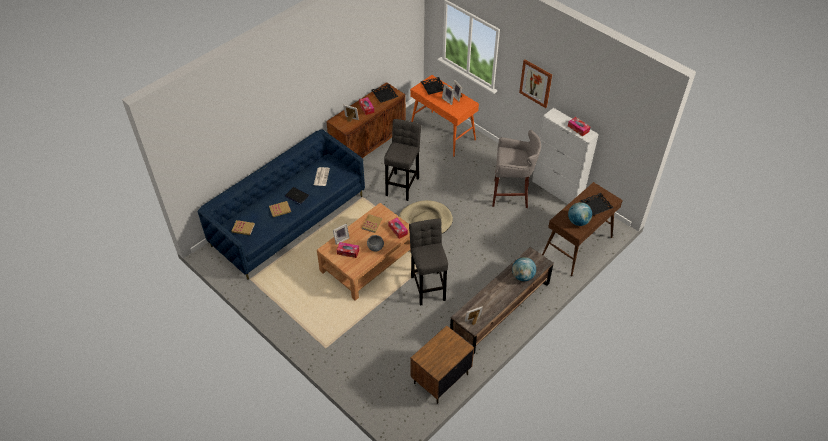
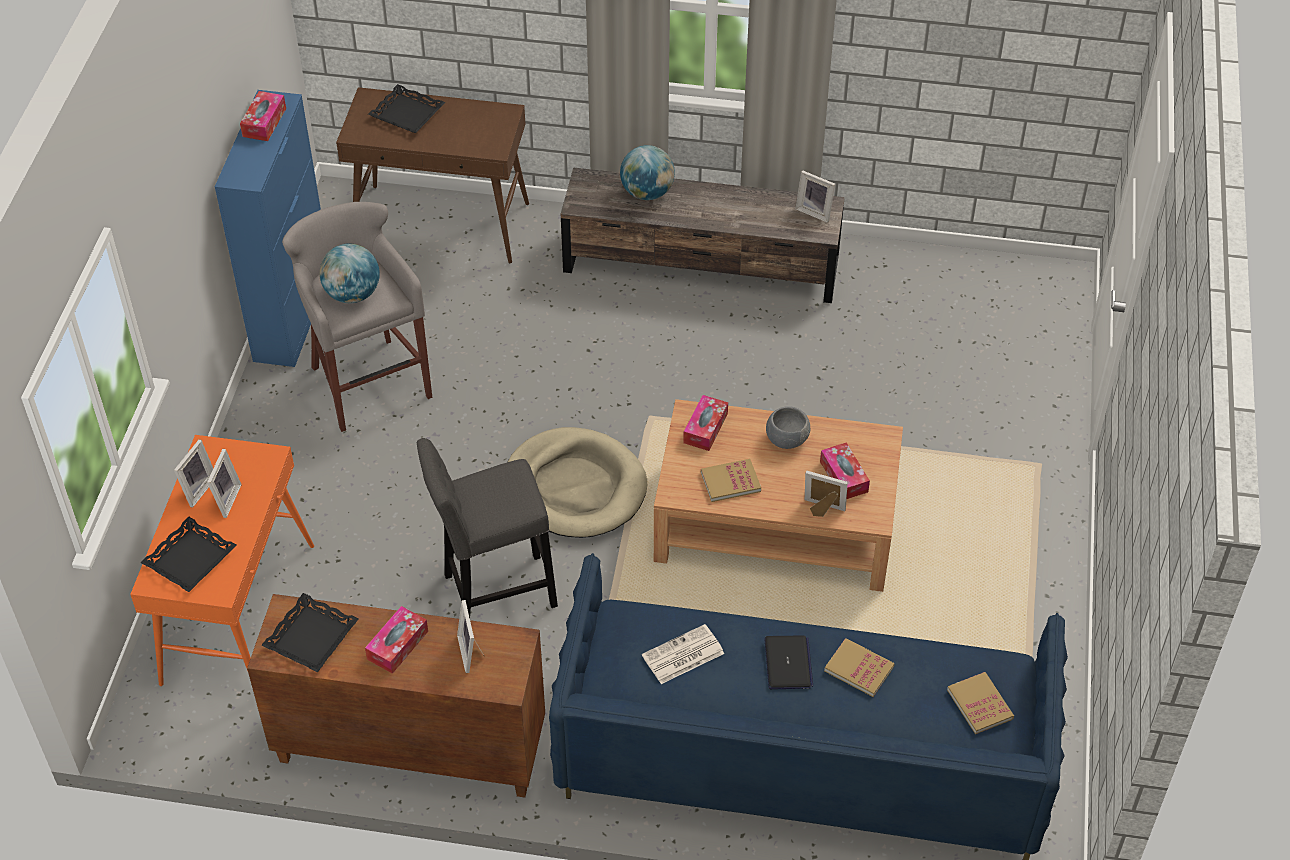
camera: 125 degrees left, 0 degrees up
grey stool [409,219,448,305] -> none
brown nightstand [410,326,474,404] -> none
picture [519,60,552,108] -> none
white cabinet [532,108,599,204] -> blue cabinet [215,90,321,367]
globe [568,202,592,226] -> globe moved to [319,244,380,303]

